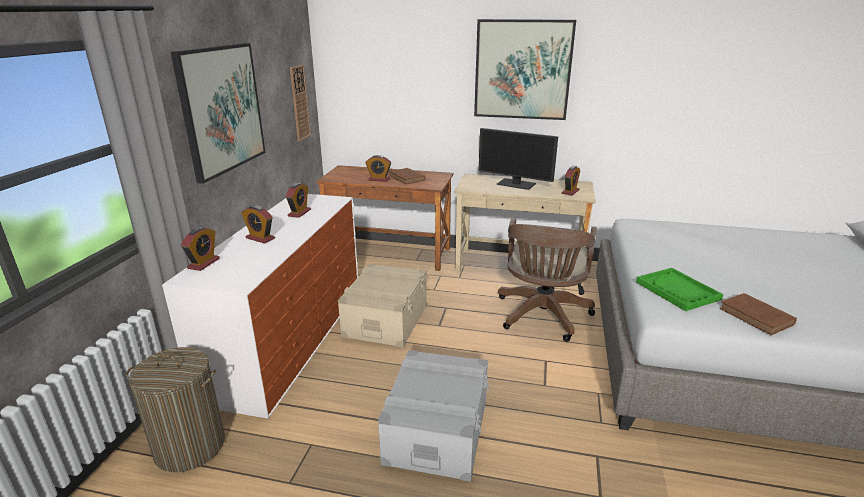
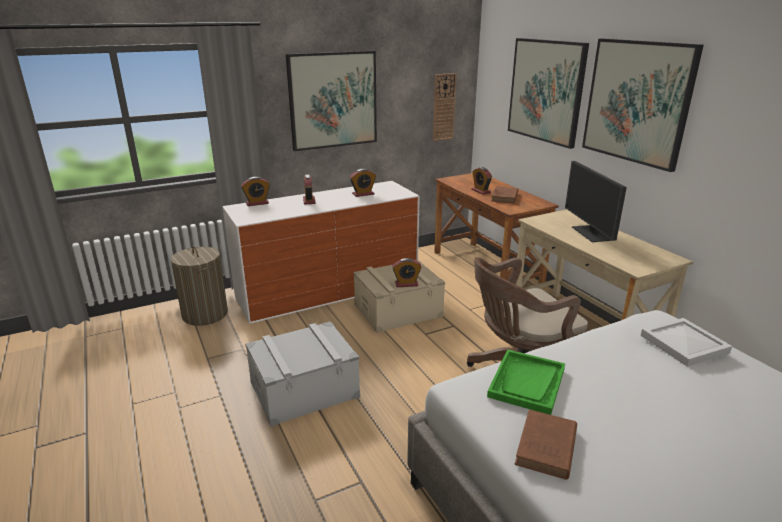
camera: 50 degrees right, 0 degrees up
alarm clock [562,166,580,196] -> alarm clock moved to [392,258,422,287]
none -> picture [508,38,589,149]
none -> white tray [641,318,732,366]

